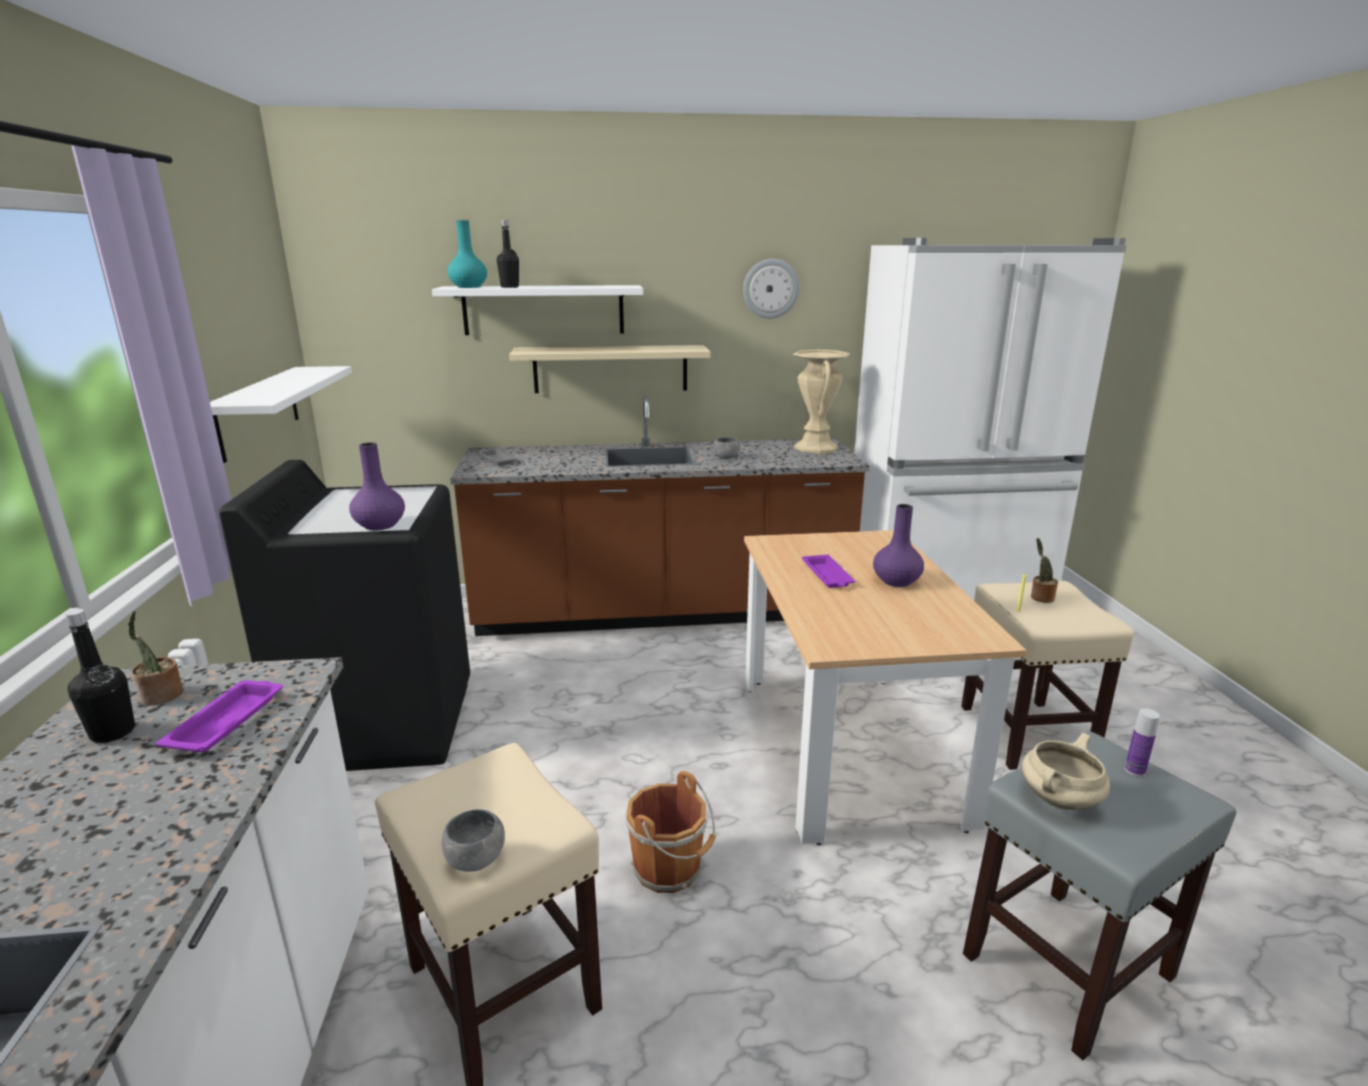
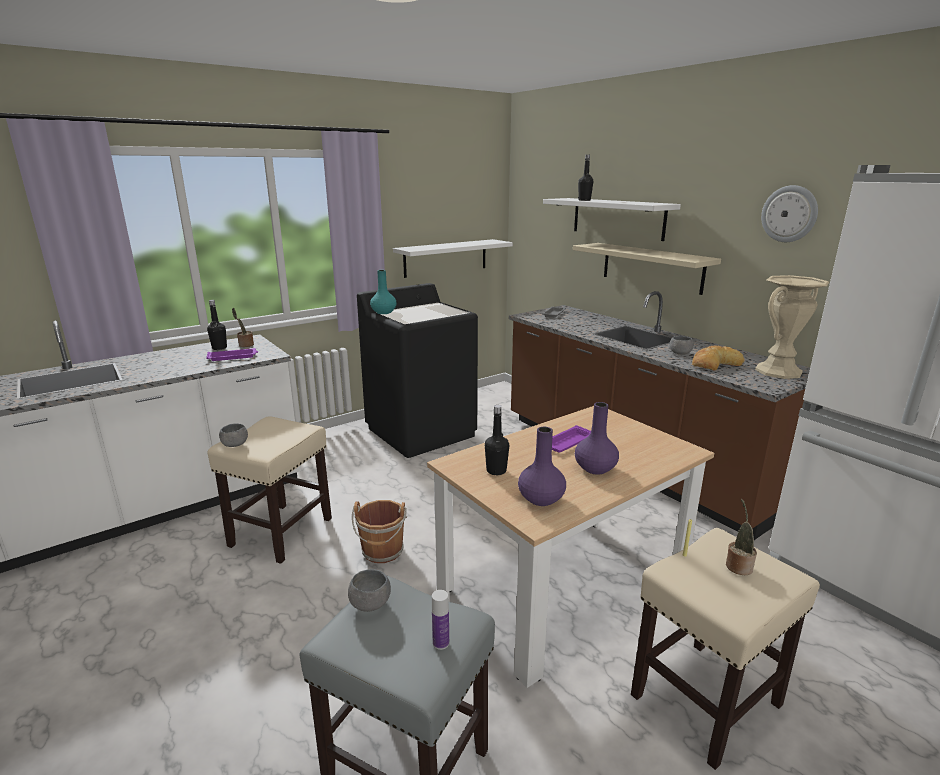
camera: 60 degrees right, 0 degrees up
purple vase [349,442,405,531] -> purple vase moved to [518,427,566,506]
turquoise vase [447,220,487,288] -> turquoise vase moved to [370,270,397,314]
beige cooking pot [1022,733,1110,810] -> grey bowl [348,569,391,612]
none -> black bottle [485,405,509,475]
none -> bread [692,346,745,370]

